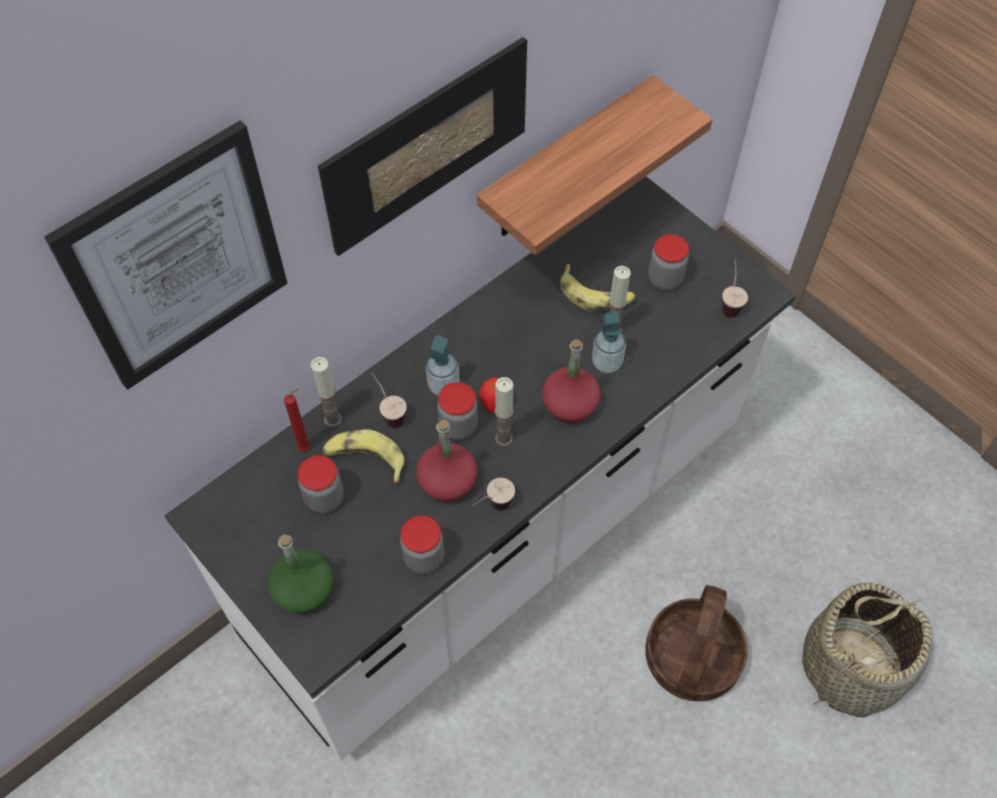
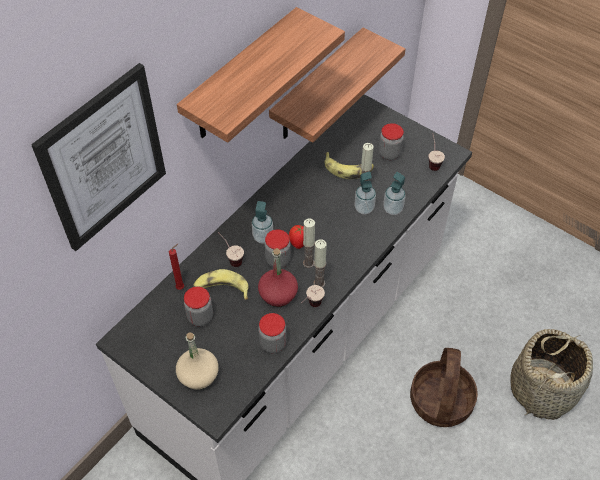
camera: 10 degrees left, 5 degrees down
green bottle [268,534,333,613] -> beige bottle [176,333,219,390]
candle [311,357,342,427] -> candle moved to [313,239,327,288]
picture [318,37,527,256] -> shelf [177,7,345,143]
red bottle [542,340,601,423] -> none
none -> soap dispenser [383,172,406,215]

